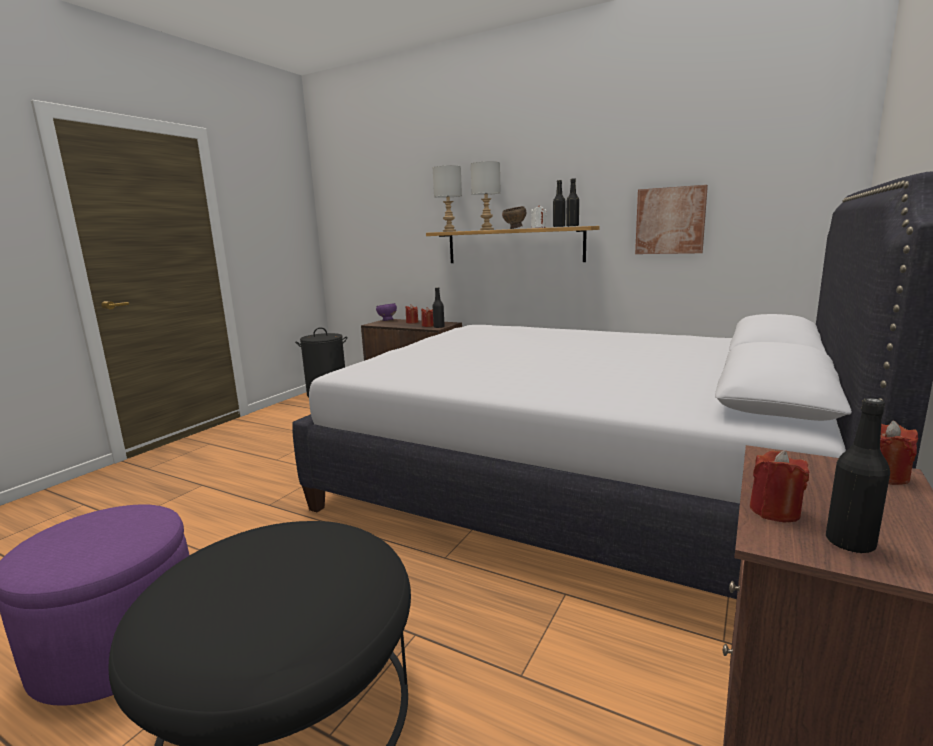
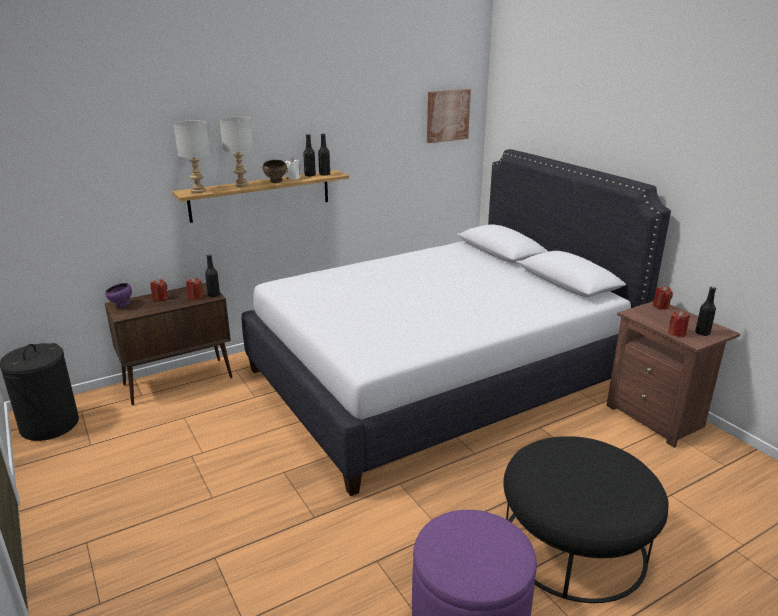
camera: 60 degrees left, 10 degrees up
picture [635,185,708,254] -> picture moved to [427,89,471,143]

